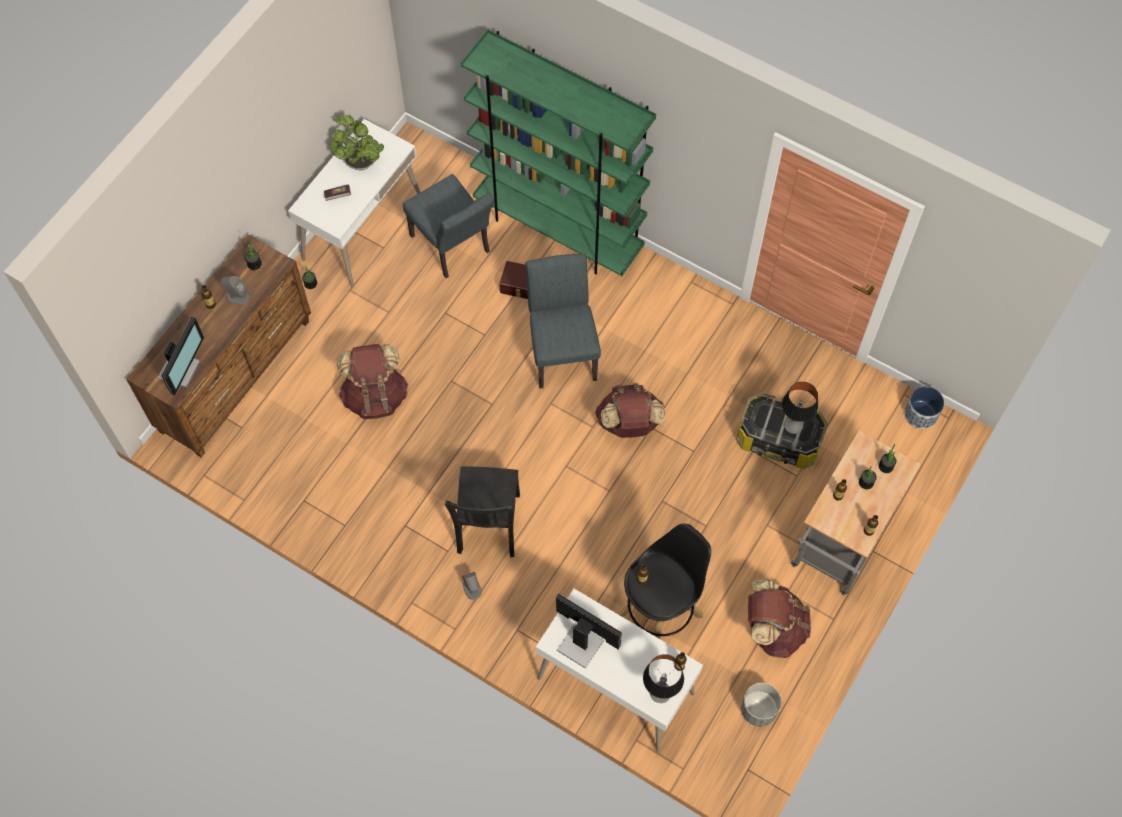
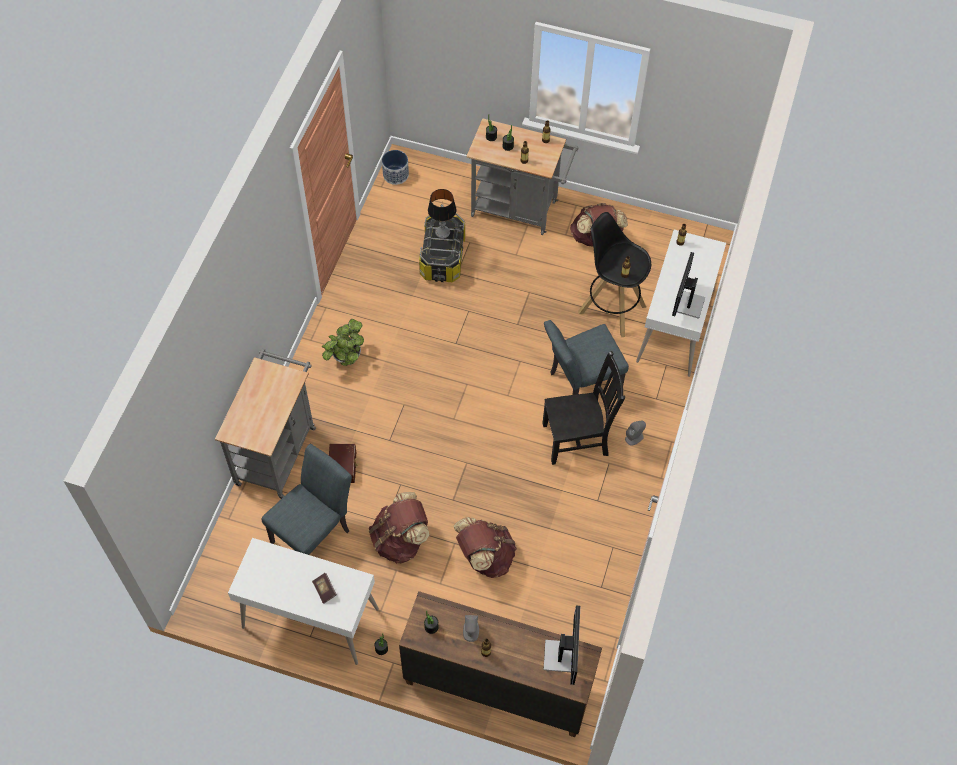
camera: 105 degrees left, 5 degrees down
monitor [158,317,204,396] -> monitor turned 90 degrees clockwise [543,606,580,685]
potted plant [330,115,384,170] -> potted plant moved to [322,319,364,366]
green bookcase [461,29,656,276] -> grey cart [215,349,316,499]
grey chair [525,253,601,389] -> grey chair moved to [544,320,629,395]
brown backpack [595,383,665,438] -> brown backpack moved to [369,492,429,564]
table lamp [643,654,684,703] -> none
grey planter [741,683,781,727] -> none

